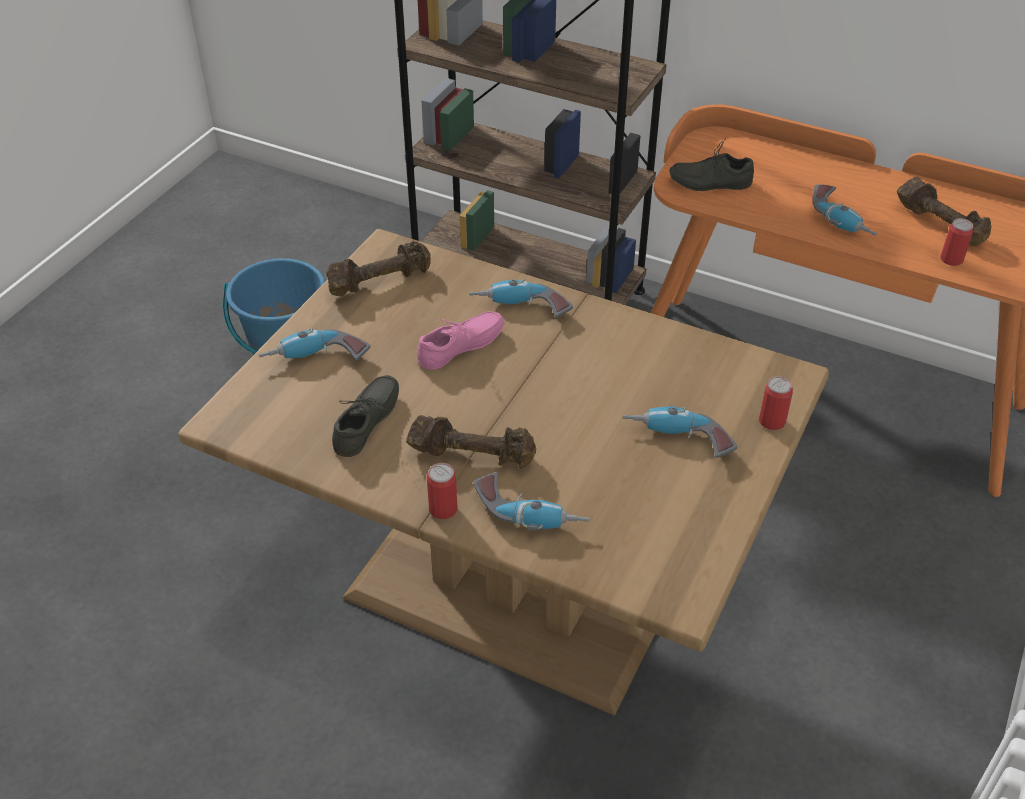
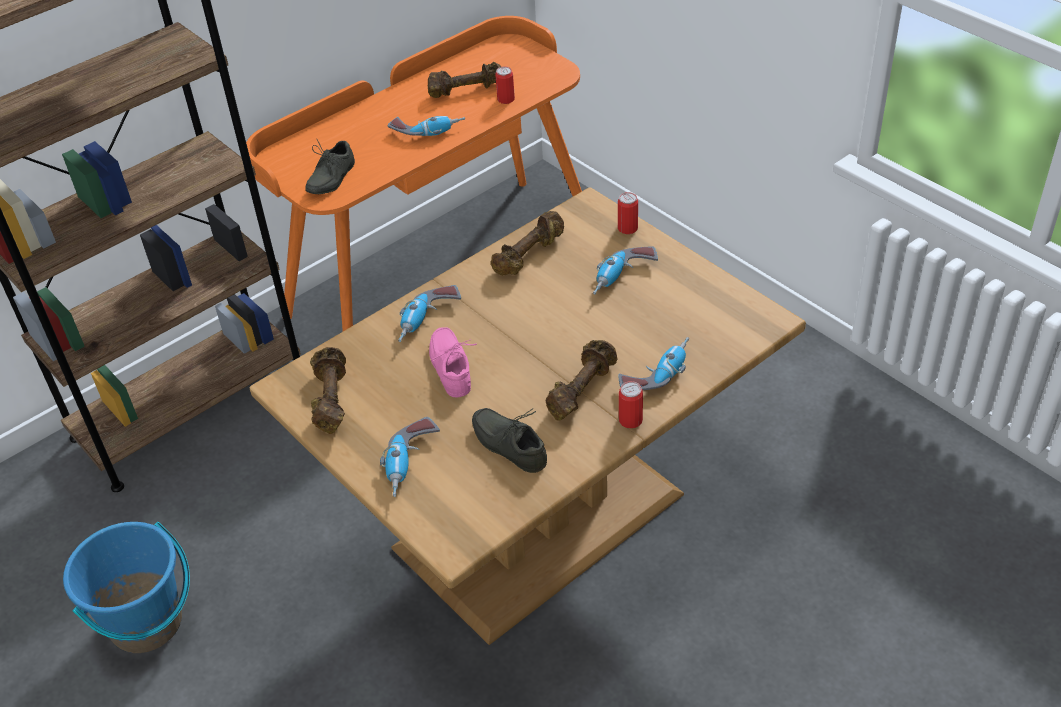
camera: 65 degrees left, 0 degrees up
none -> brown dumbbell [491,211,564,276]

